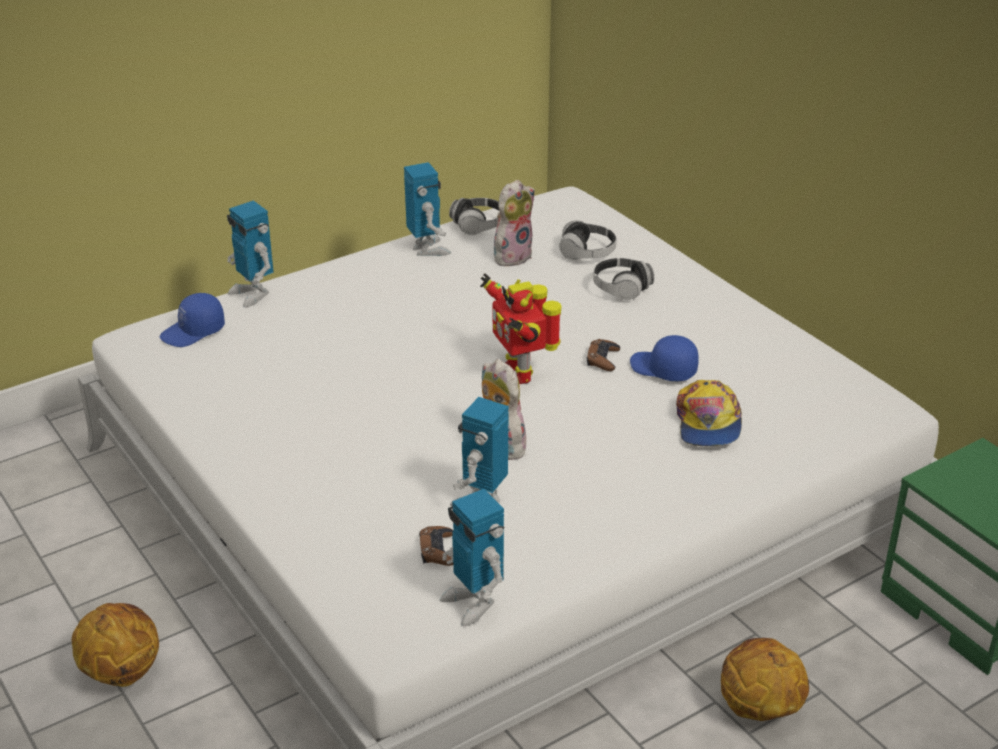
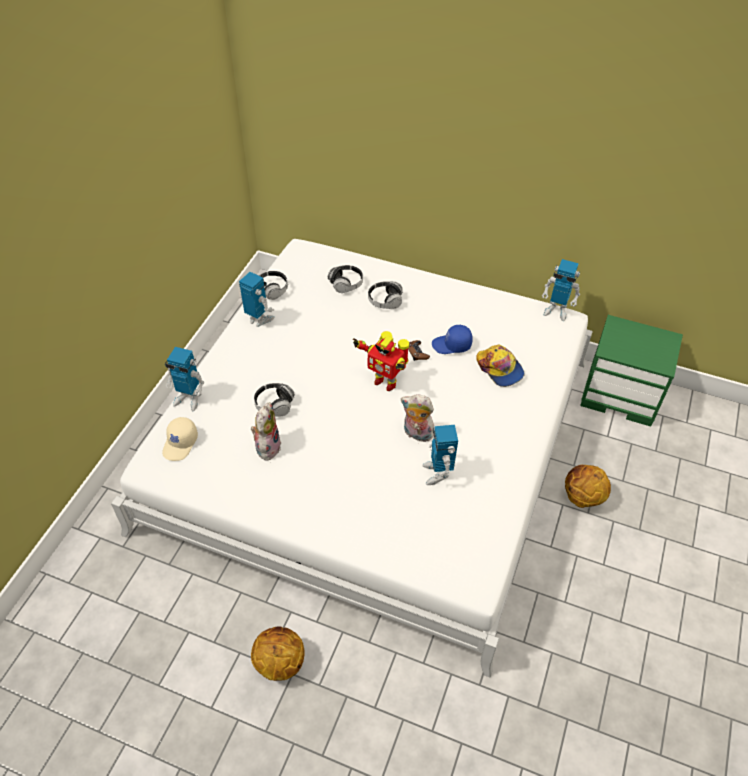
camera: 35 degrees left, 15 degrees up
blue cap [160,293,225,347] -> beige cap [162,417,198,461]
brown game controller [419,526,453,566] -> none
toy robot [440,489,504,627] -> toy robot moved to [542,259,580,321]
plush toy [494,180,535,266] -> plush toy moved to [251,402,281,461]
none -> headphones [254,383,295,416]

